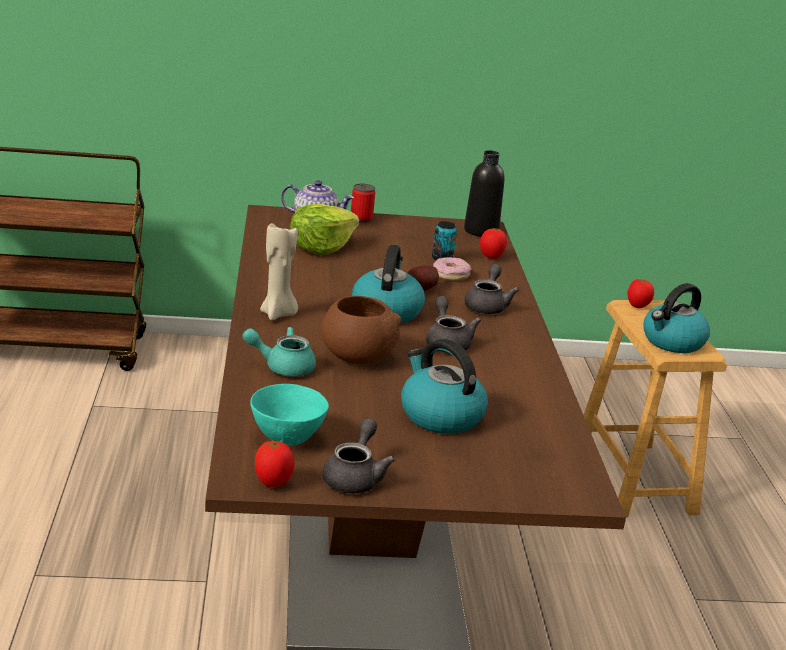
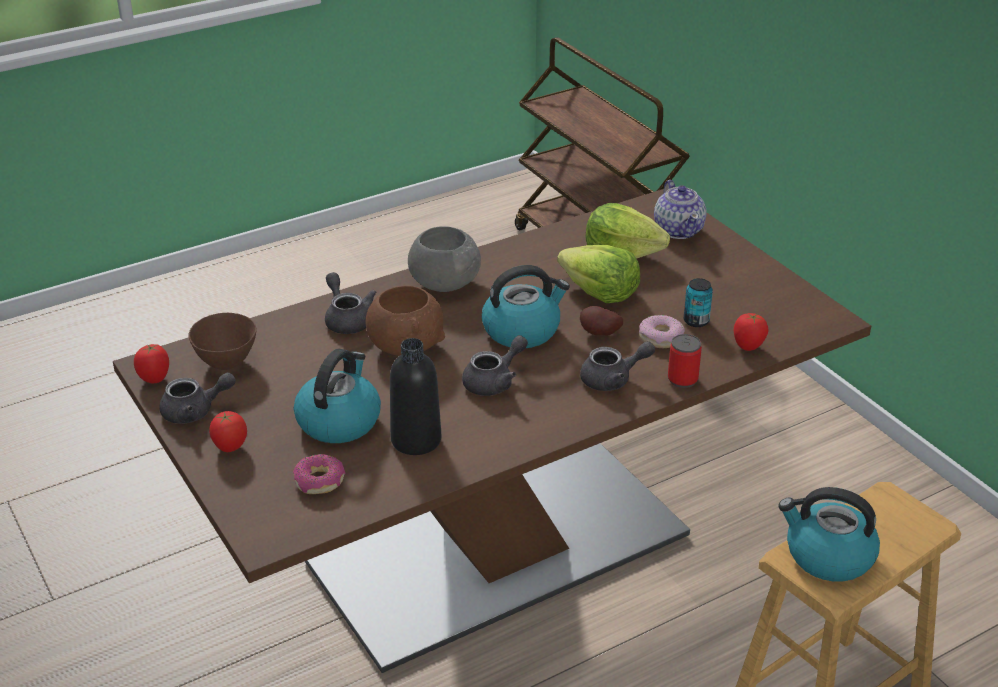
camera: 65 degrees right, 10 degrees up
turquoise teapot [242,327,316,376] -> grey teapot [325,272,376,334]
turquoise bowl [250,384,329,446] -> brown bowl [188,313,257,370]
beige candle [260,222,298,320] -> grey bowl [408,226,481,292]
can [351,184,375,223] -> can moved to [668,334,702,388]
black bottle [464,150,504,237] -> black bottle moved to [390,338,441,455]
tomato [627,279,654,308] -> tomato moved to [209,411,247,452]
none -> donut [293,454,346,494]
none -> lettuce [557,245,640,303]

